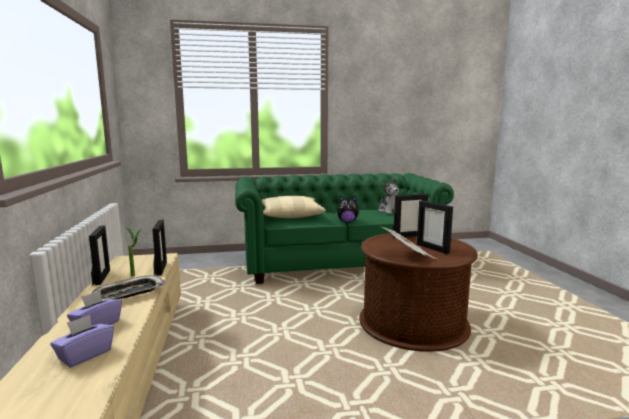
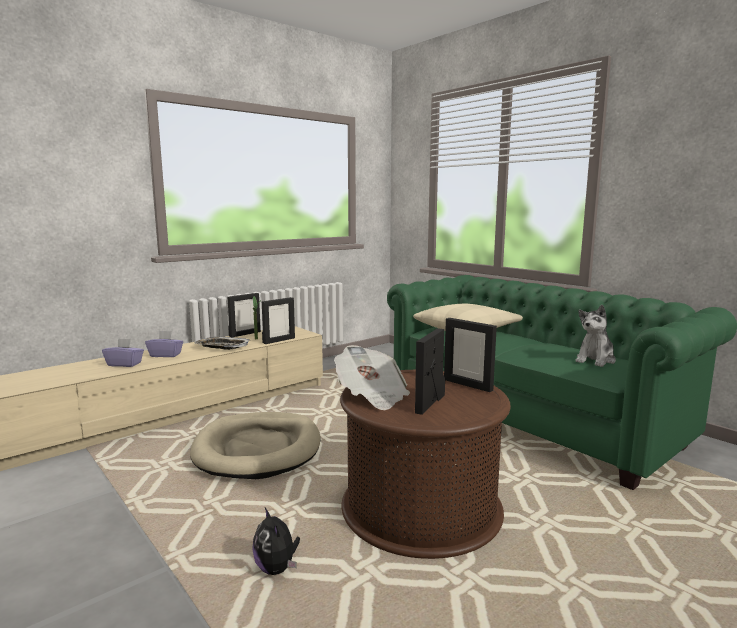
camera: 60 degrees right, 0 degrees up
plush toy [337,196,360,222] -> plush toy moved to [252,508,300,575]
none -> beige dog bed [190,412,321,479]

